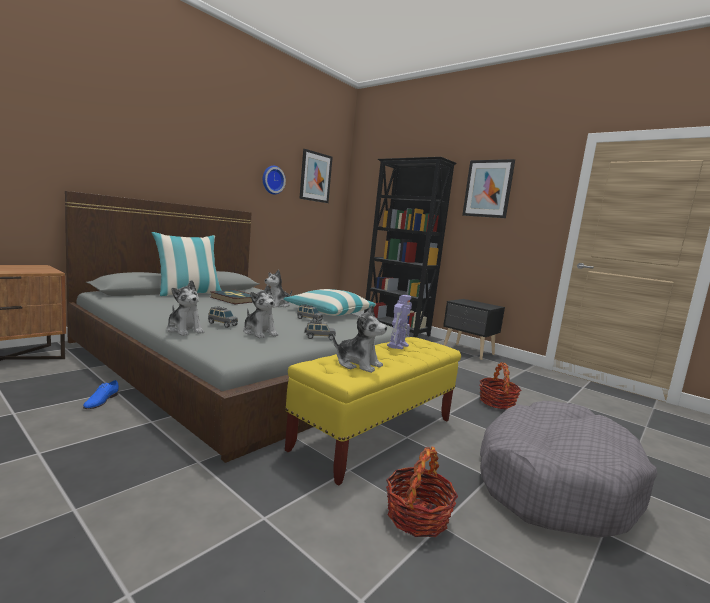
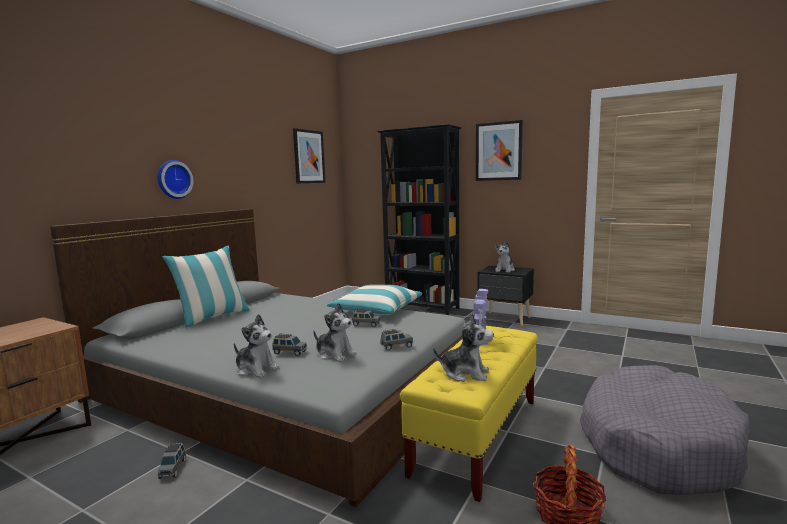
camera: 10 degrees left, 0 degrees up
blue shoe [83,380,119,409] -> grey toy car [158,442,186,479]
book [210,290,252,304] -> none
wall clock [263,166,286,195] -> wall clock moved to [157,160,193,199]
plush toy [265,269,292,308] -> plush toy moved to [495,240,515,273]
basket [479,362,521,409] -> none

